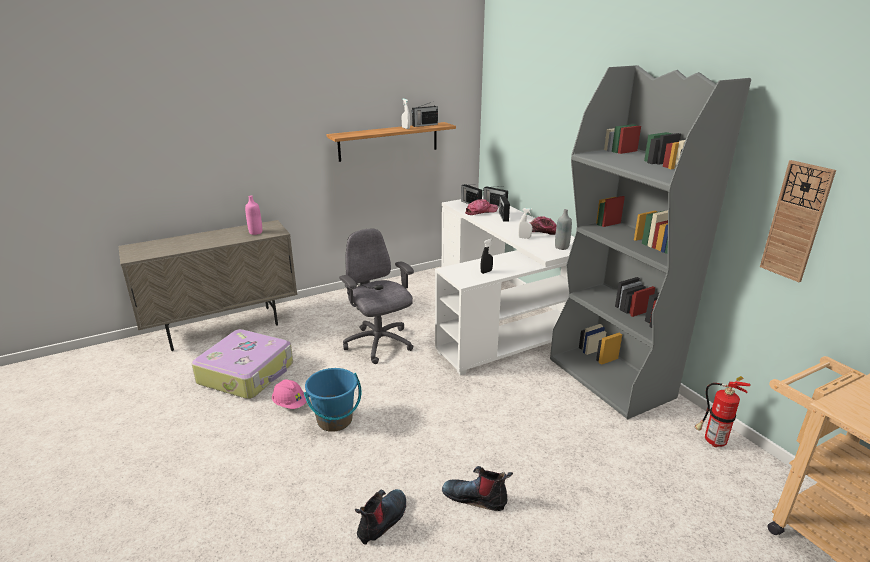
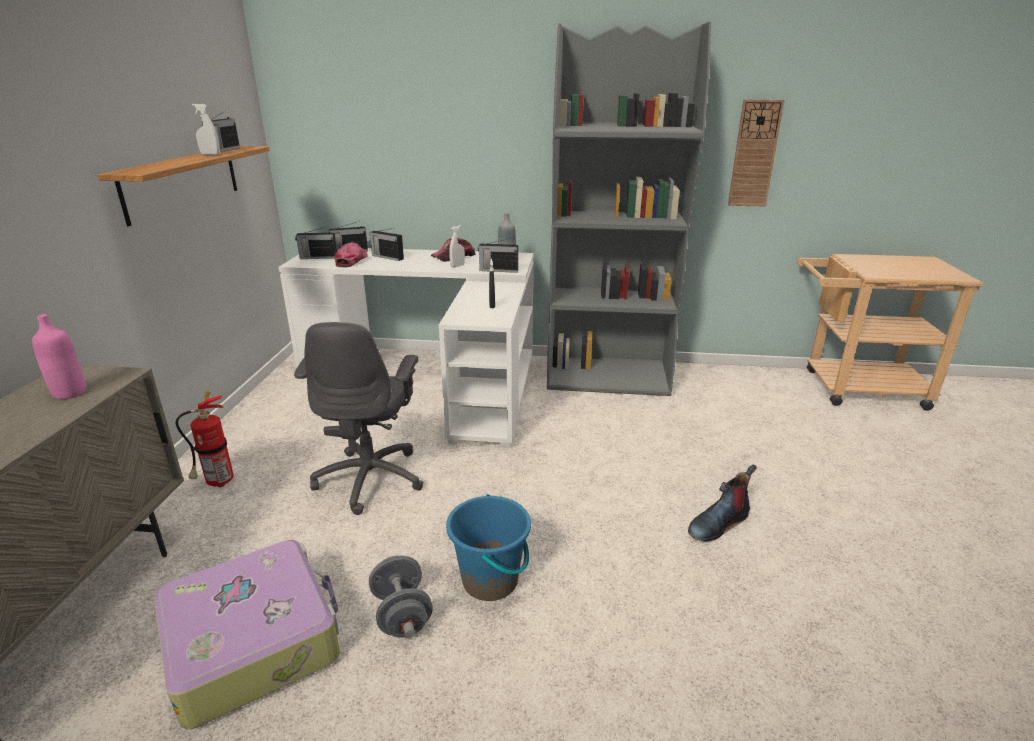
camera: 55 degrees left, 0 degrees up
pink hard hat [272,379,307,409] -> grey dumbbell [369,555,433,638]
grey office chair [339,229,414,364] -> grey office chair turned 90 degrees counterclockwise [294,322,423,515]
boot [355,489,406,545] -> none
fire extinguisher [695,376,751,447] -> fire extinguisher moved to [175,391,233,488]
none -> radio [478,238,518,273]

